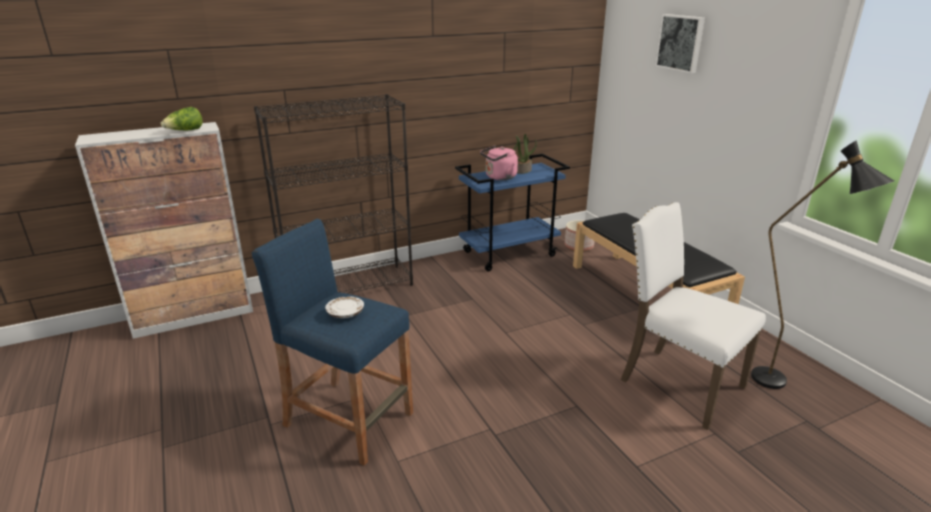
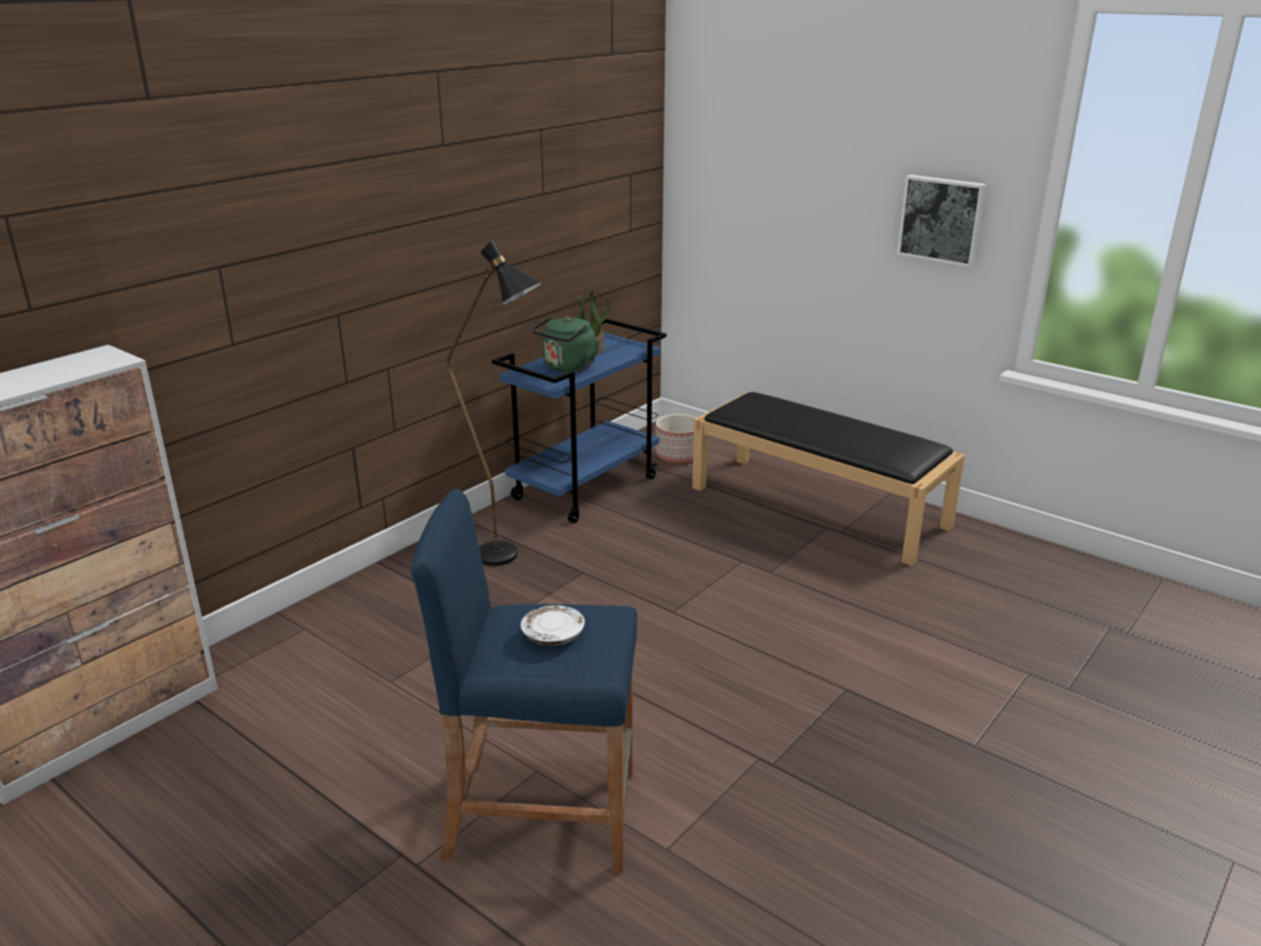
camera: 25 degrees left, 0 degrees up
lettuce [161,107,202,130] -> none
black bookcase [254,94,413,294] -> none
pink kettle [480,145,518,180] -> green kettle [532,316,599,372]
white chair [620,202,766,430] -> none
picture [655,14,705,73] -> picture moved to [897,175,987,267]
black floor lamp [751,140,894,389] -> black floor lamp moved to [447,240,542,566]

